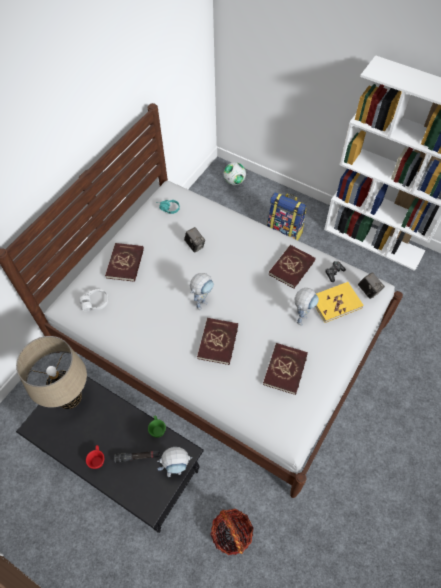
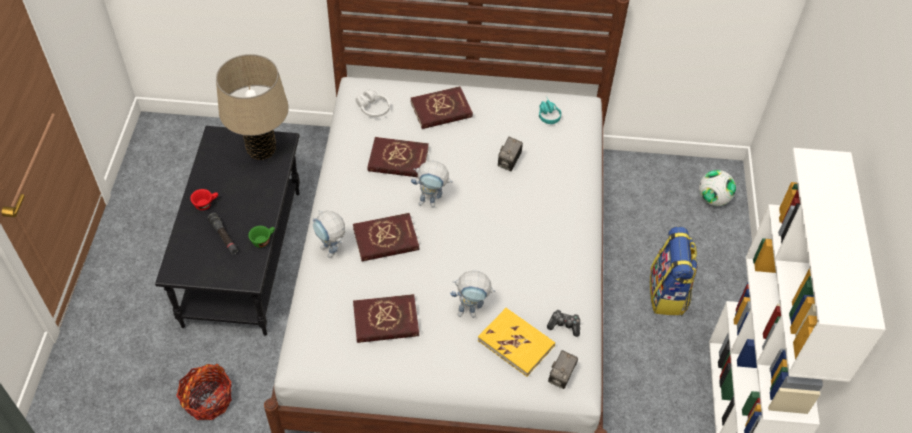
camera: 60 degrees right, 5 degrees down
toy robot [157,447,192,477] -> toy robot moved to [313,210,345,258]
red book [269,245,316,289] -> red book moved to [367,137,429,177]

